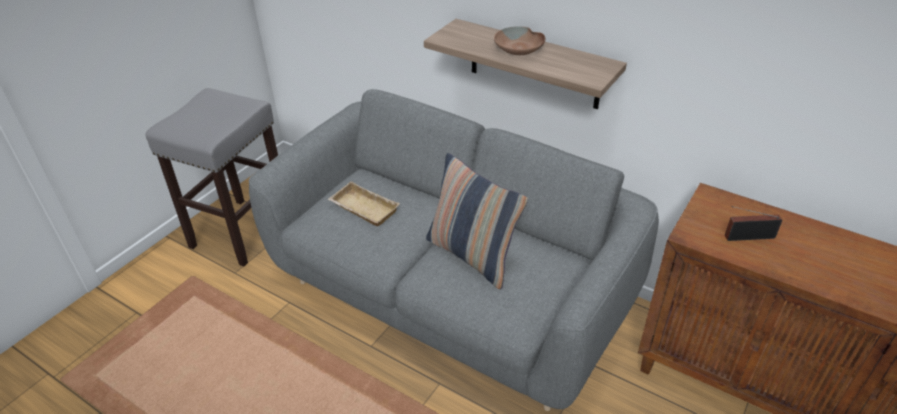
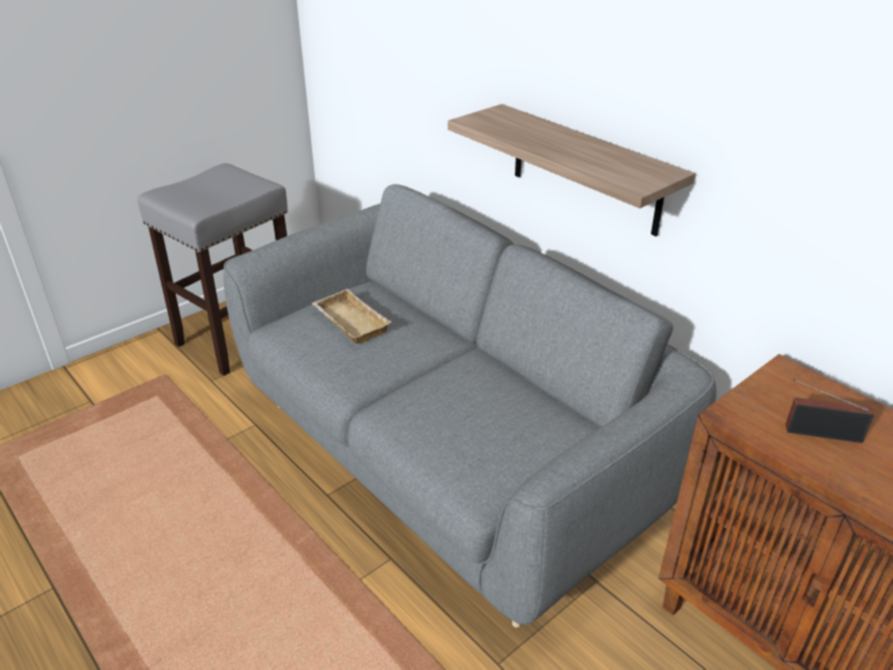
camera: 15 degrees right, 5 degrees down
pillow [426,153,528,289] -> none
brown bowl [494,26,545,55] -> none

